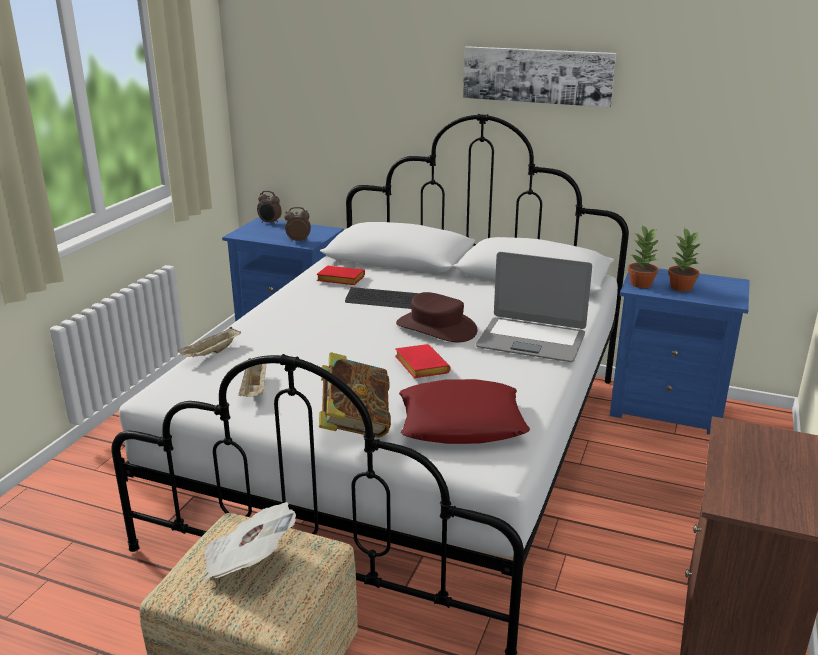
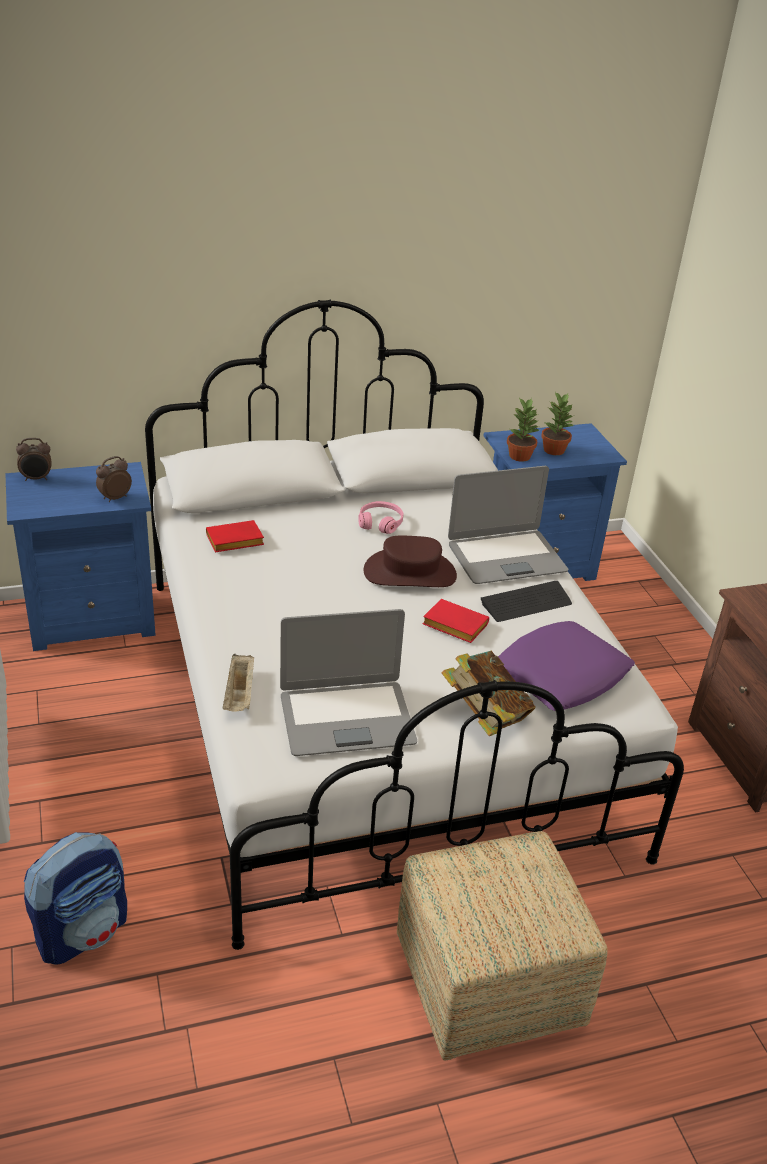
camera: 40 degrees left, 10 degrees up
newspaper [205,502,296,580] -> none
beige tray [239,358,267,397] -> laptop [280,609,417,756]
keyboard [345,287,419,309] -> keyboard moved to [481,581,572,622]
red pillow [399,379,530,444] -> purple pillow [498,621,635,711]
picture [463,46,617,108] -> none
none -> backpack [24,832,127,965]
none -> pink headphones [358,501,403,534]

